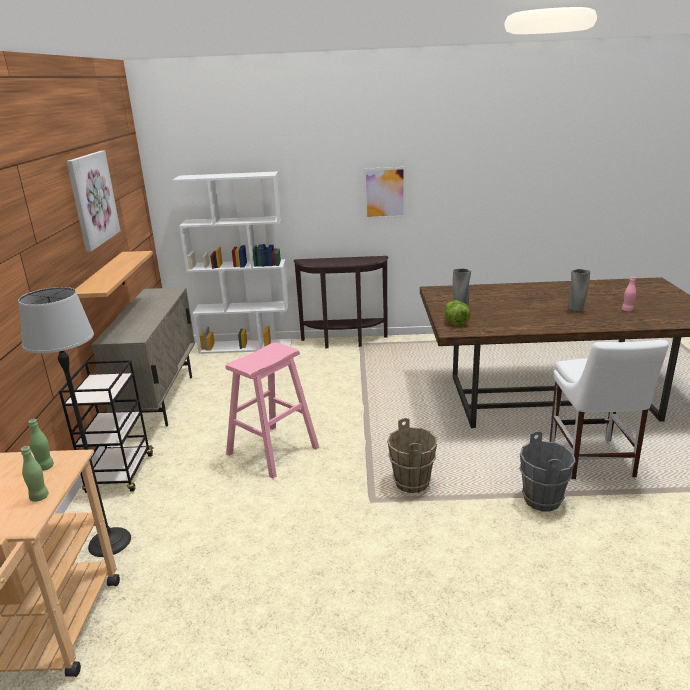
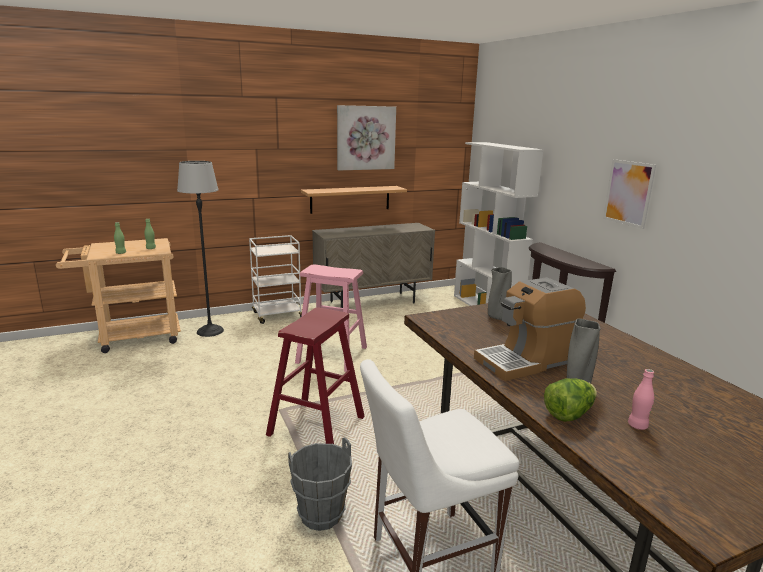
camera: 65 degrees right, 5 degrees down
black cart [59,360,154,493] -> white cart [249,235,302,324]
brown bucket [387,418,437,493] -> red stool [266,307,365,444]
lettuce [445,300,471,326] -> lettuce moved to [544,378,597,422]
none -> coffee machine [474,277,586,381]

